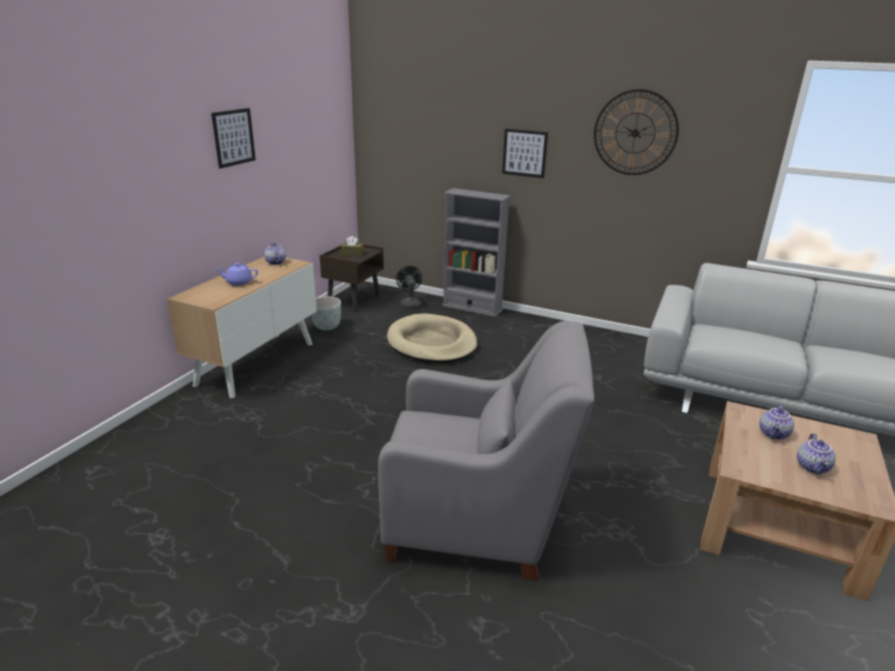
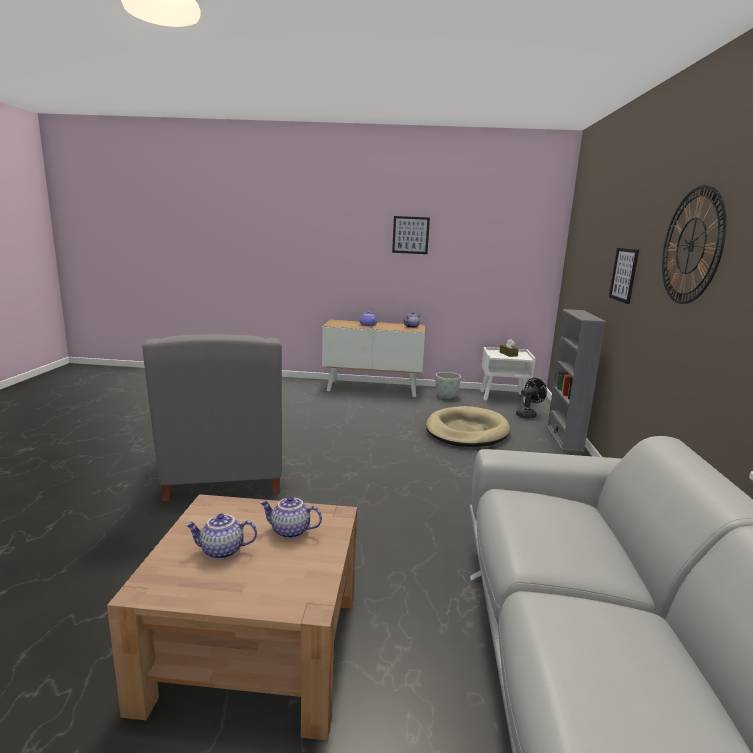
camera: 70 degrees right, 10 degrees down
brown nightstand [320,242,384,312] -> white nightstand [480,347,536,403]

